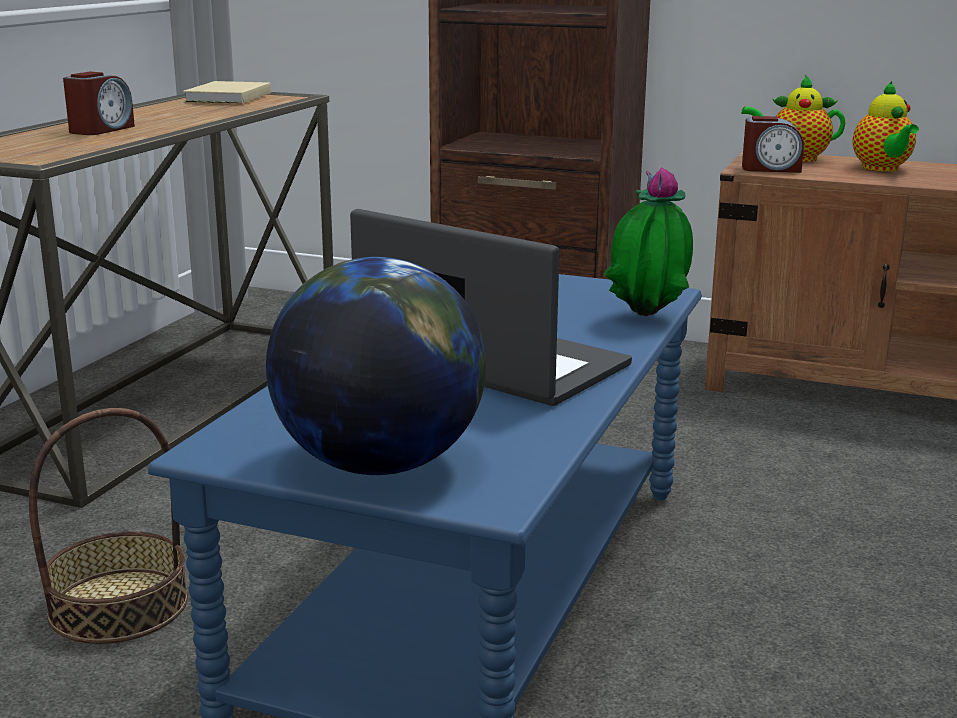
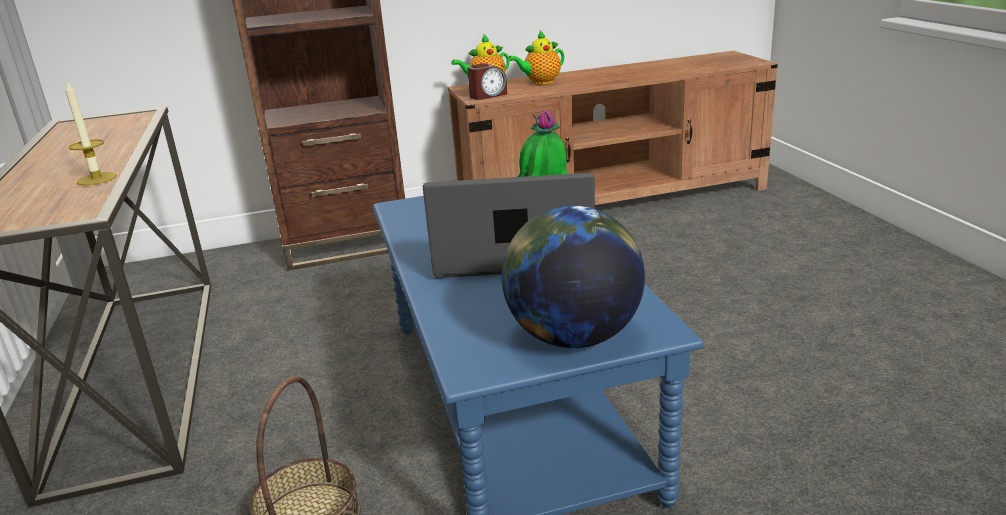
camera: 35 degrees left, 5 degrees up
alarm clock [63,72,135,135] -> none
beige book [183,81,271,104] -> none
teapot [852,81,919,172] -> teapot turned 105 degrees clockwise [508,31,564,85]
none -> candle [65,82,117,185]

